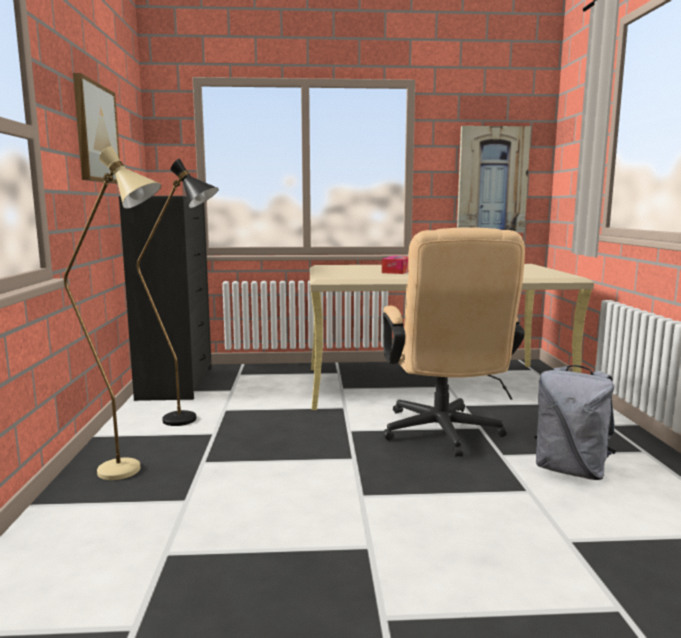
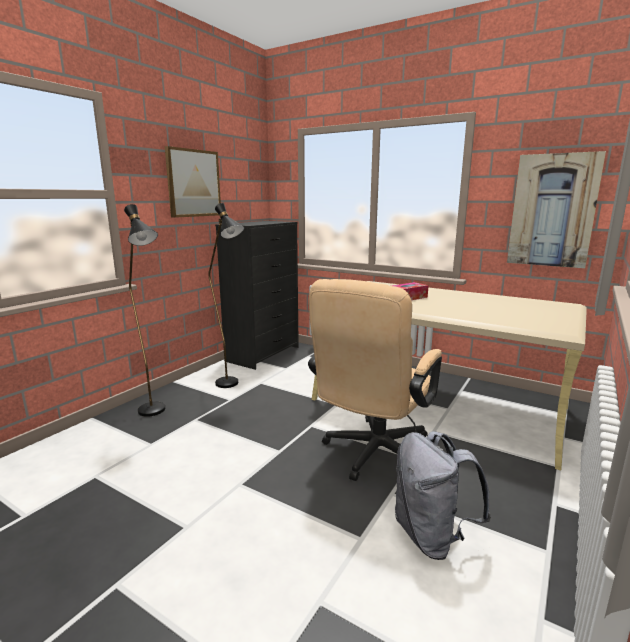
camera: 35 degrees right, 5 degrees up
beige floor lamp [64,146,161,480] -> black floor lamp [124,204,165,417]

